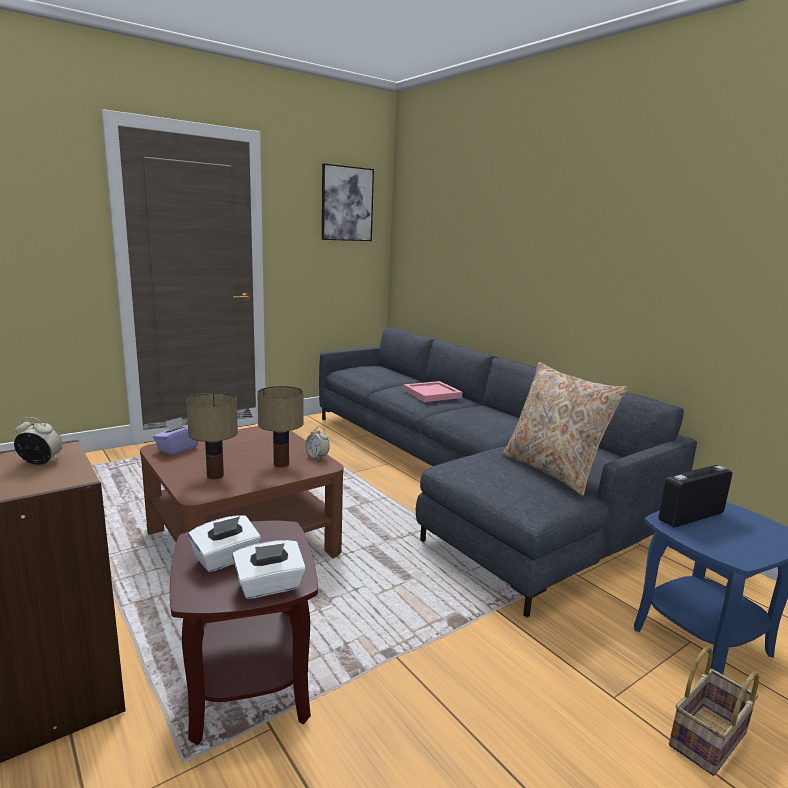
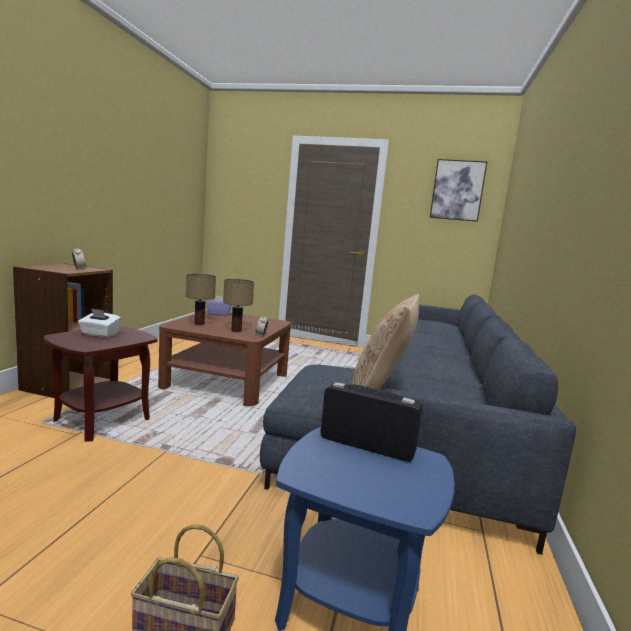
camera: 50 degrees right, 5 degrees down
white tissue box [232,540,306,599] -> none
pink tray [403,381,462,402] -> none

